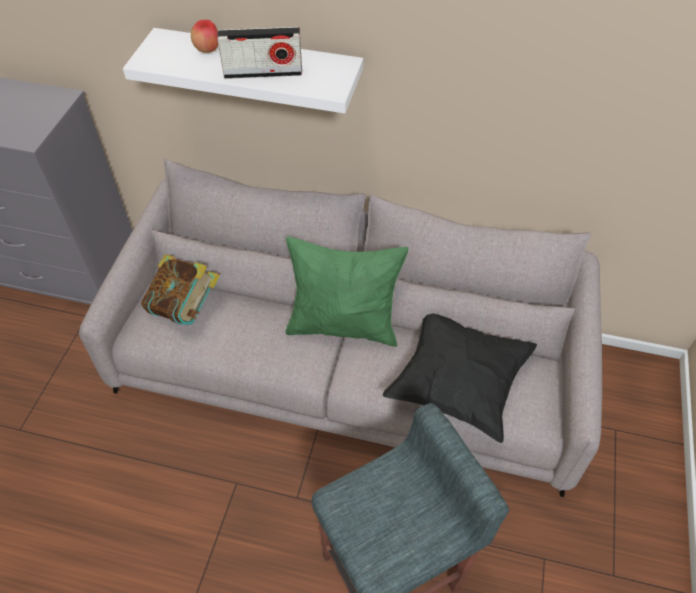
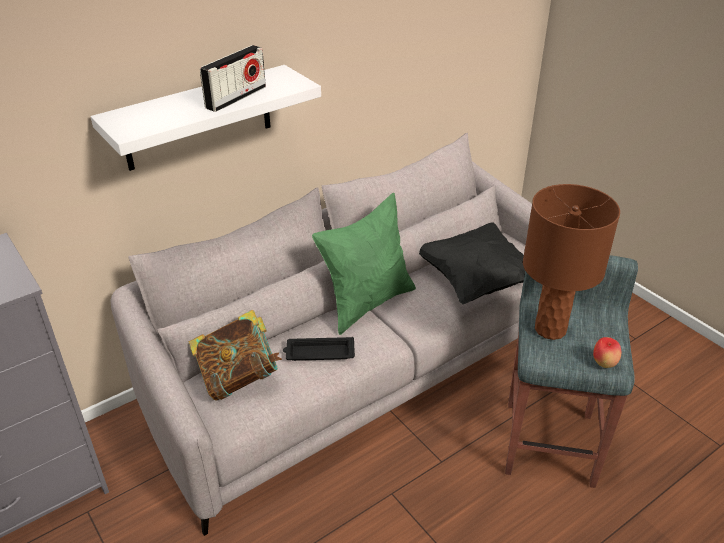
camera: 50 degrees left, 15 degrees down
apple [191,20,218,53] -> apple moved to [593,337,621,368]
none -> black tray [283,337,355,361]
none -> brown table lamp [523,184,620,340]

